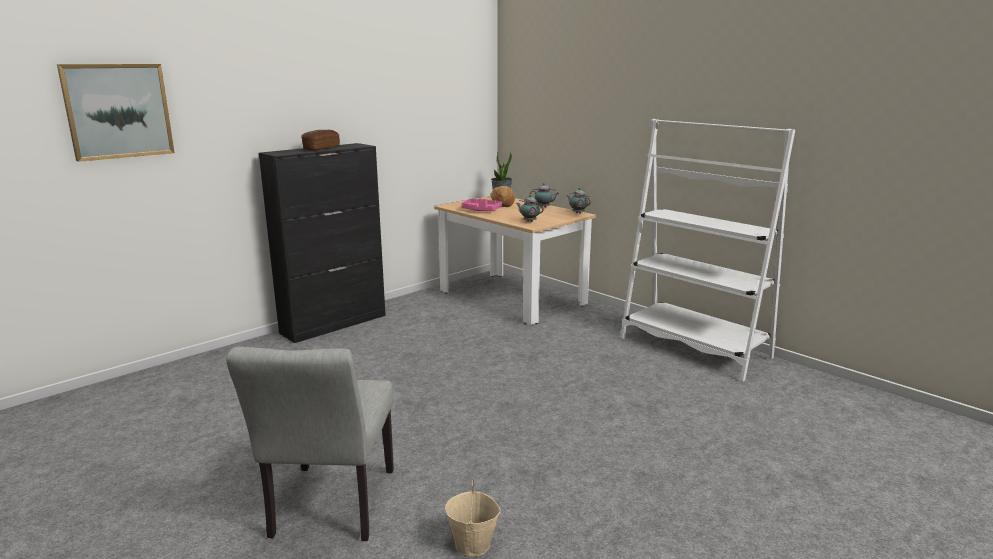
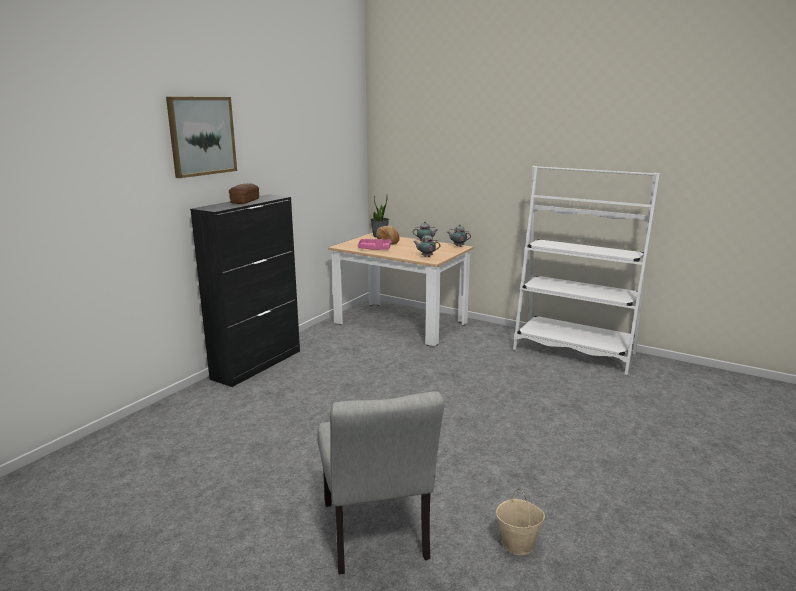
camera: 15 degrees left, 0 degrees up
picture [57,64,175,162] -> picture moved to [166,97,237,178]

